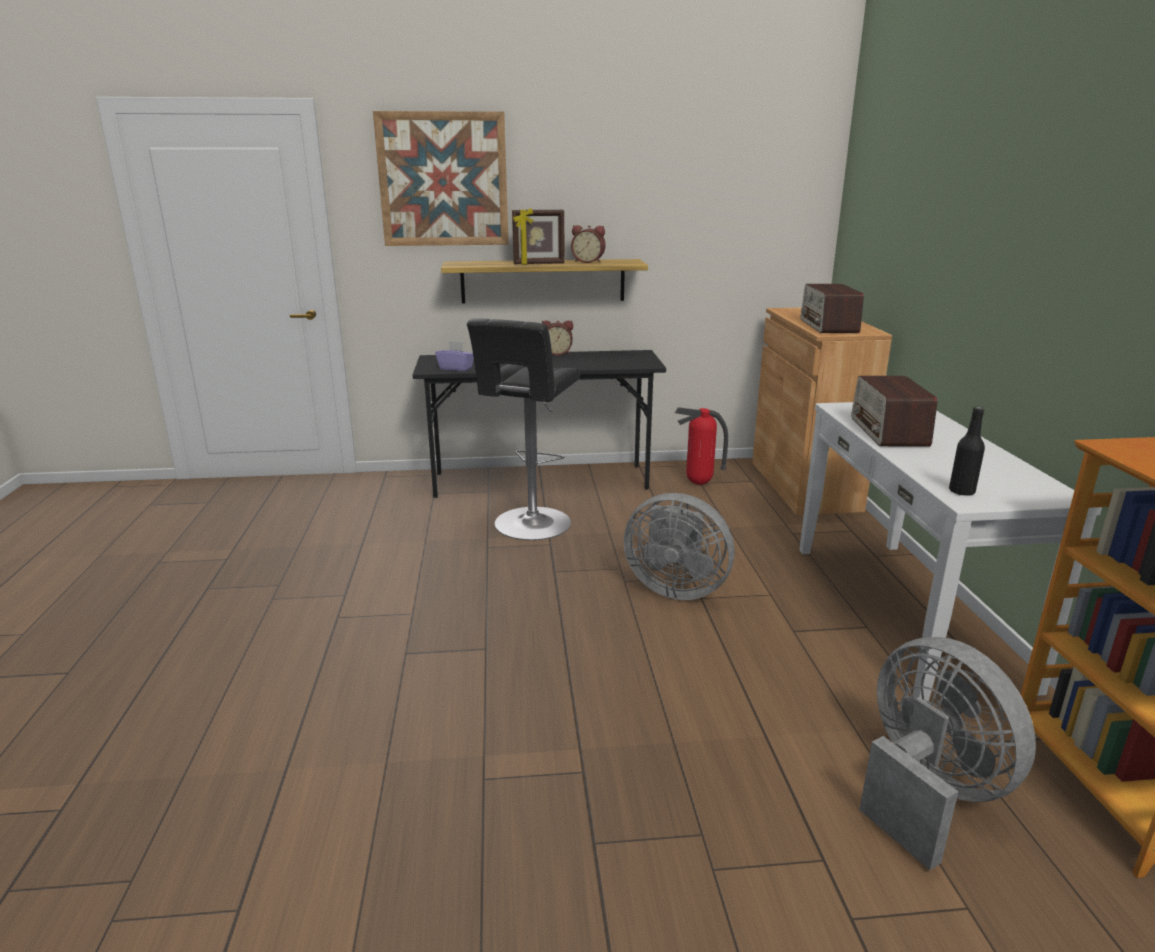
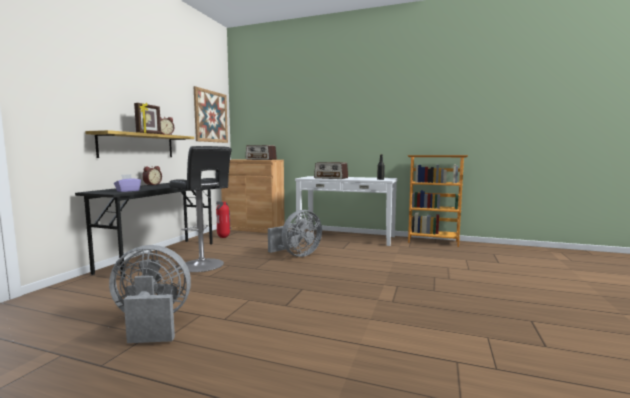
camera: 65 degrees left, 15 degrees down
picture [373,111,509,246] -> picture moved to [194,86,228,143]
grey fan [859,637,1036,870] -> grey fan moved to [109,245,191,343]

